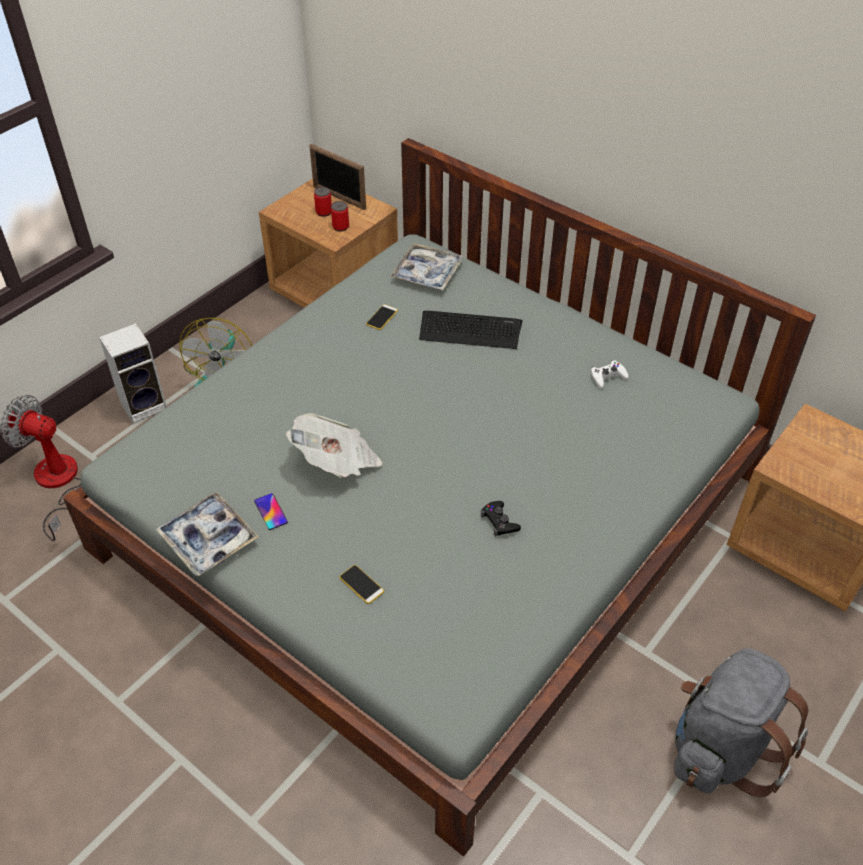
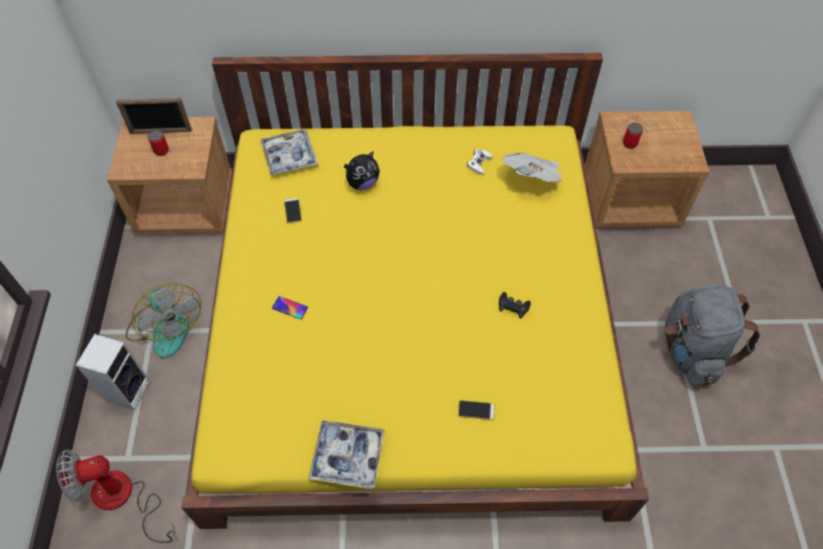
camera: 40 degrees left, 10 degrees up
grey bed [63,138,816,857] -> yellow bed [181,53,649,529]
phone [254,493,288,530] -> phone moved to [272,296,308,319]
newspaper [286,413,382,478] -> newspaper moved to [503,152,562,182]
can [331,201,349,231] -> can moved to [623,123,643,149]
keyboard [419,311,522,349] -> plush toy [344,151,380,190]

